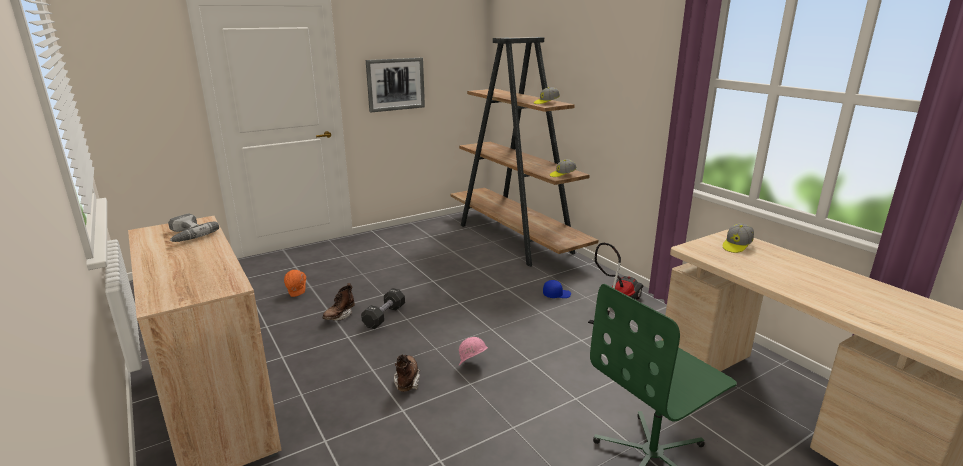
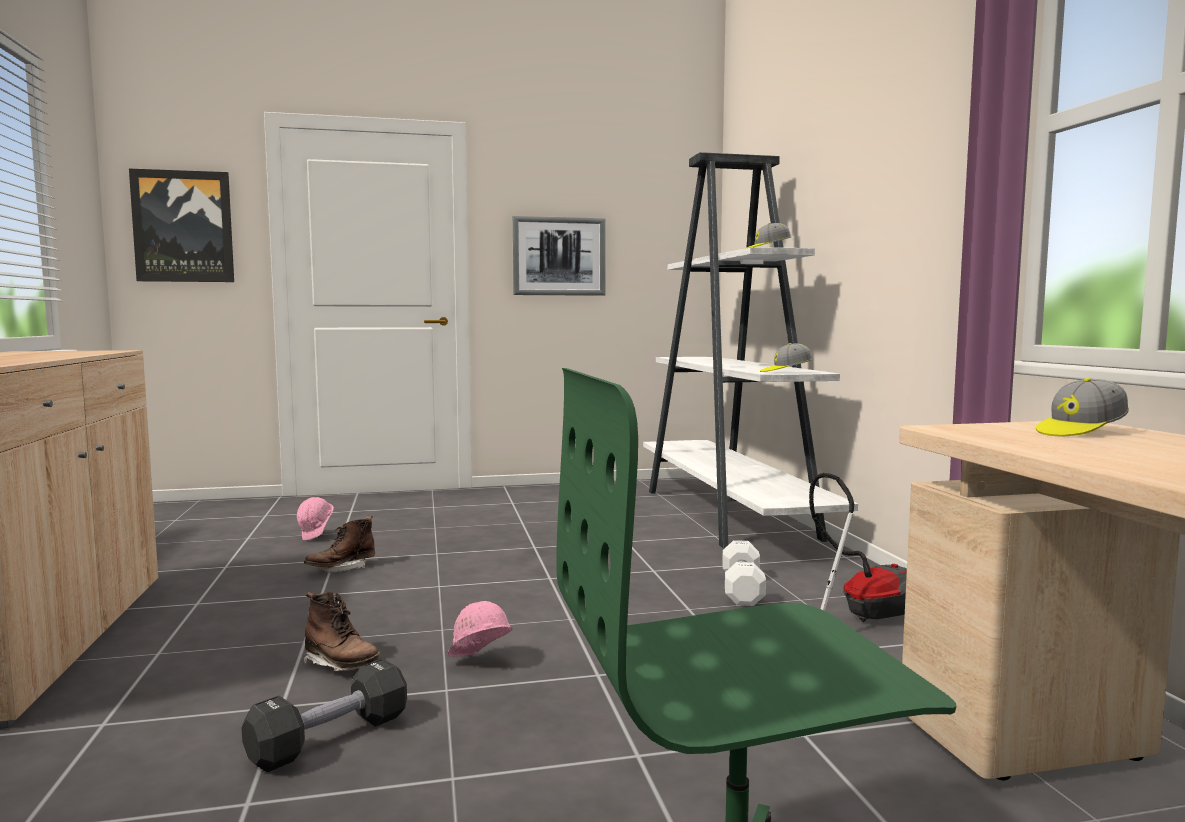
camera: 20 degrees right, 15 degrees down
power drill [168,214,219,242] -> none
orange hard hat [284,270,306,297] -> pink hard hat [297,497,334,540]
black dumbbell [361,288,405,329] -> black dumbbell moved to [242,659,407,772]
brown boot [394,355,420,392] -> brown boot turned 105 degrees clockwise [304,592,381,671]
brown bookcase [450,37,598,267] -> white bookcase [643,152,858,549]
blue cap [543,280,571,298] -> white dumbbell [722,540,766,606]
none -> picture [129,169,234,282]

